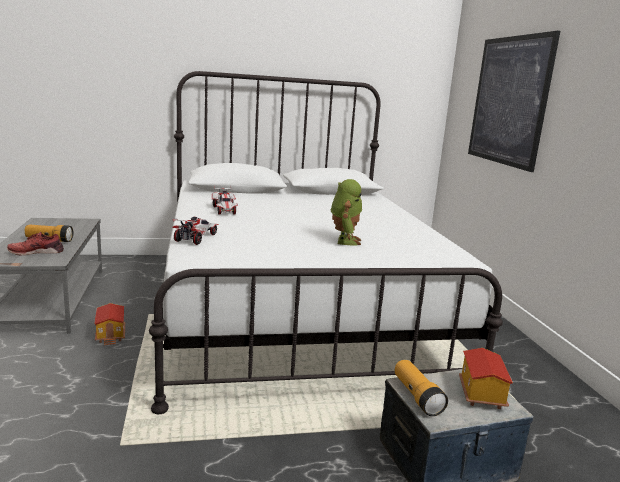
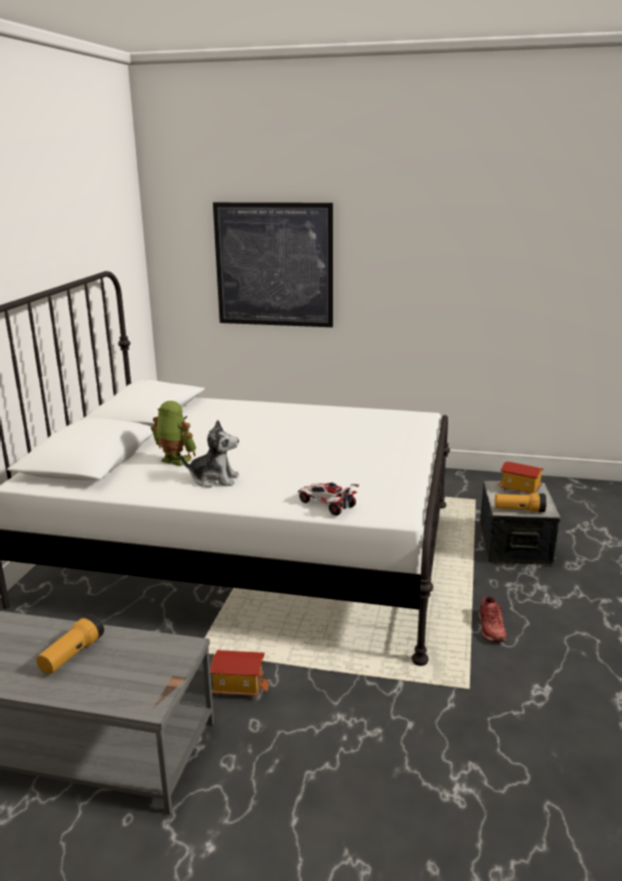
camera: 65 degrees left, 5 degrees up
red shoe [7,232,64,255] -> red shoe moved to [479,597,506,641]
toy car [212,186,238,215] -> plush toy [181,420,239,488]
toy robot [331,179,362,246] -> toy robot moved to [151,401,196,466]

